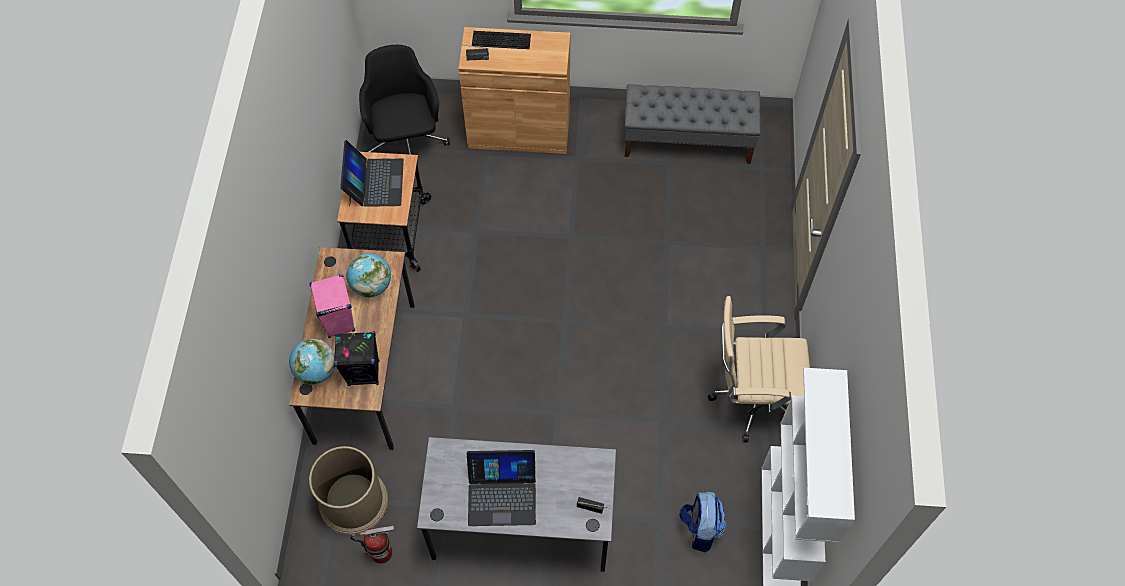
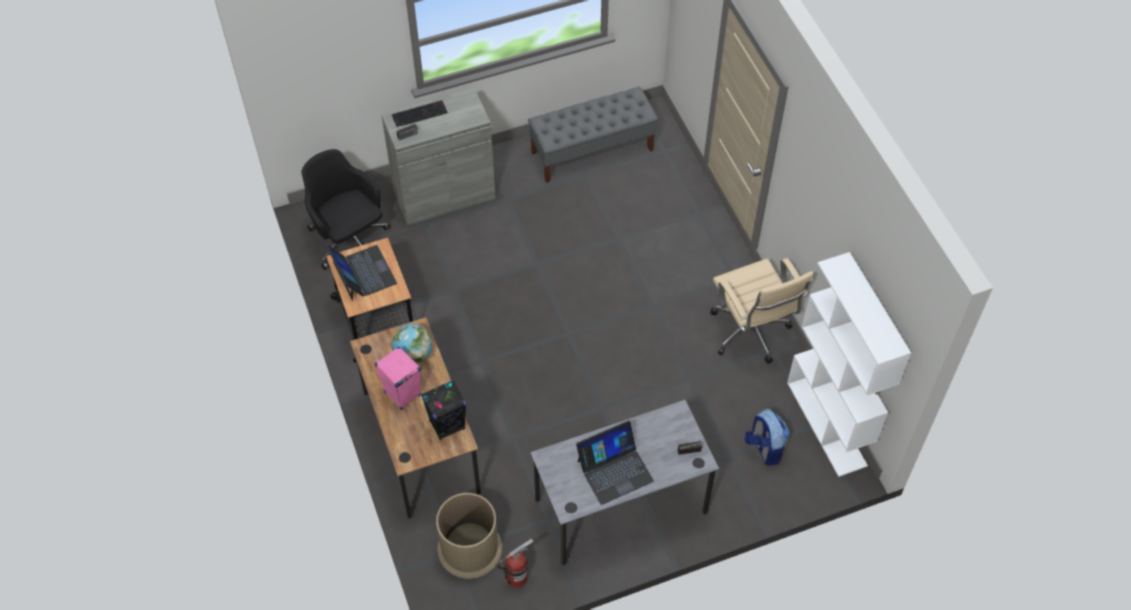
camera: 25 degrees left, 5 degrees down
globe [289,338,335,385] -> none
brown cabinet [458,27,570,154] -> grey cabinet [381,88,496,225]
beige office chair [708,296,810,442] -> beige office chair turned 90 degrees counterclockwise [710,258,813,364]

